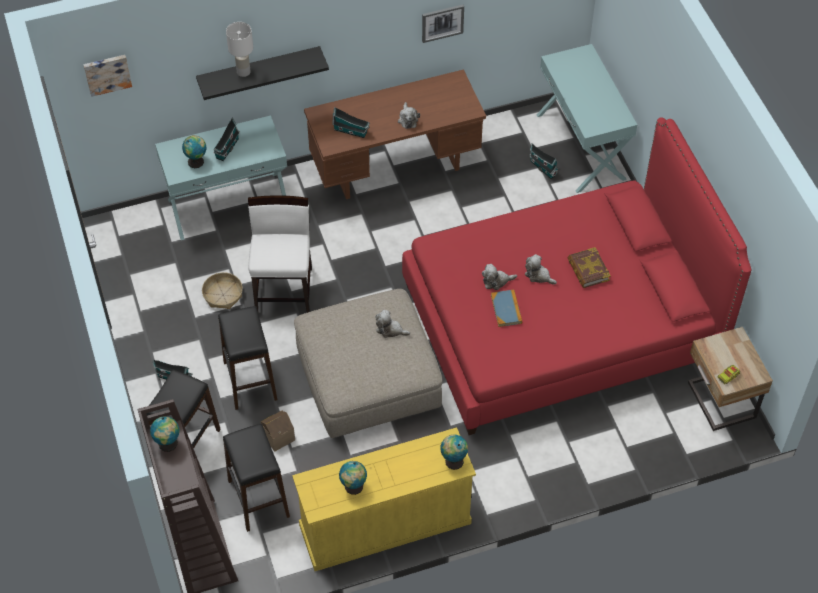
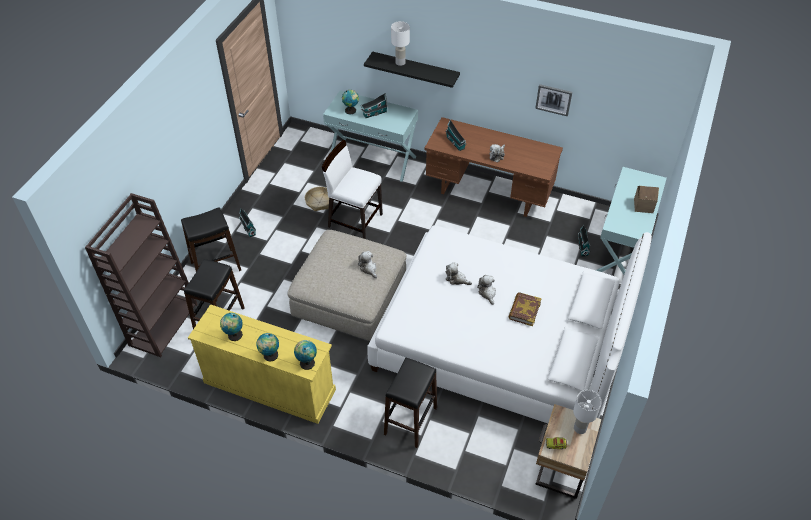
camera: 40 degrees right, 5 degrees down
picture [83,55,132,97] -> none
globe [150,416,179,452] -> globe moved to [257,333,279,362]
black stool [218,306,277,410] -> black stool moved to [384,358,437,448]
white chair [248,195,312,313] -> white chair turned 105 degrees counterclockwise [322,140,383,239]
toy house [261,411,295,452] -> toy house moved to [634,186,659,213]
red bed [402,117,751,435] -> white bed [367,225,652,423]
book [491,290,522,327] -> none
none -> white table lamp [573,390,602,434]

